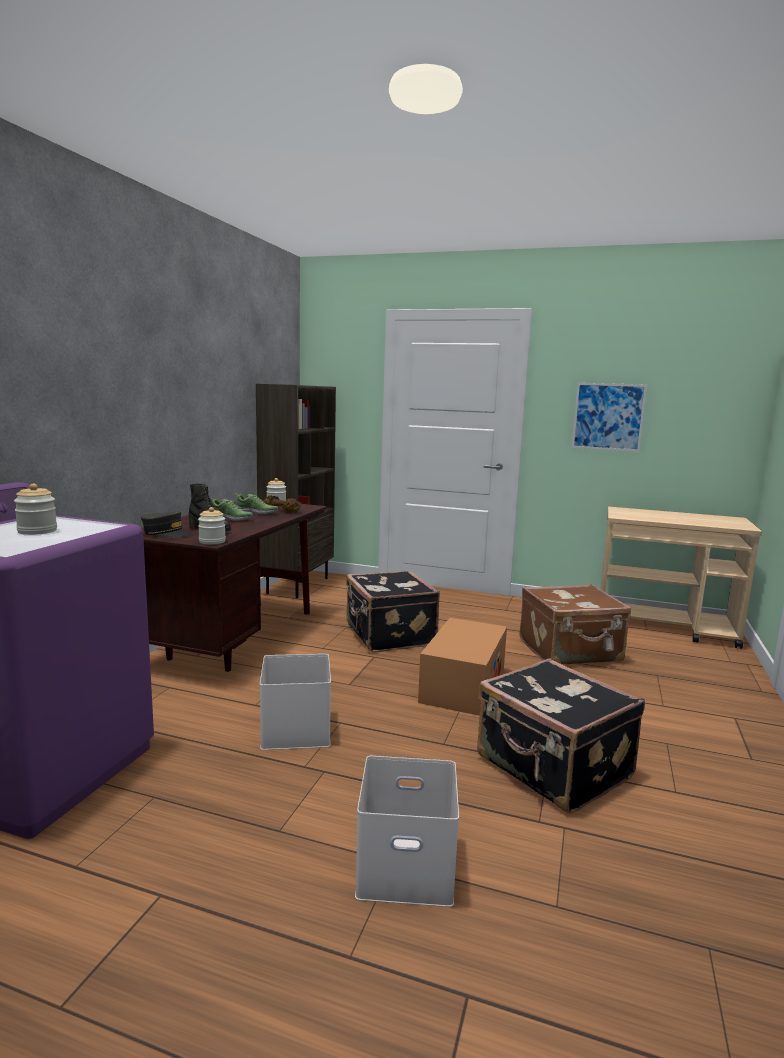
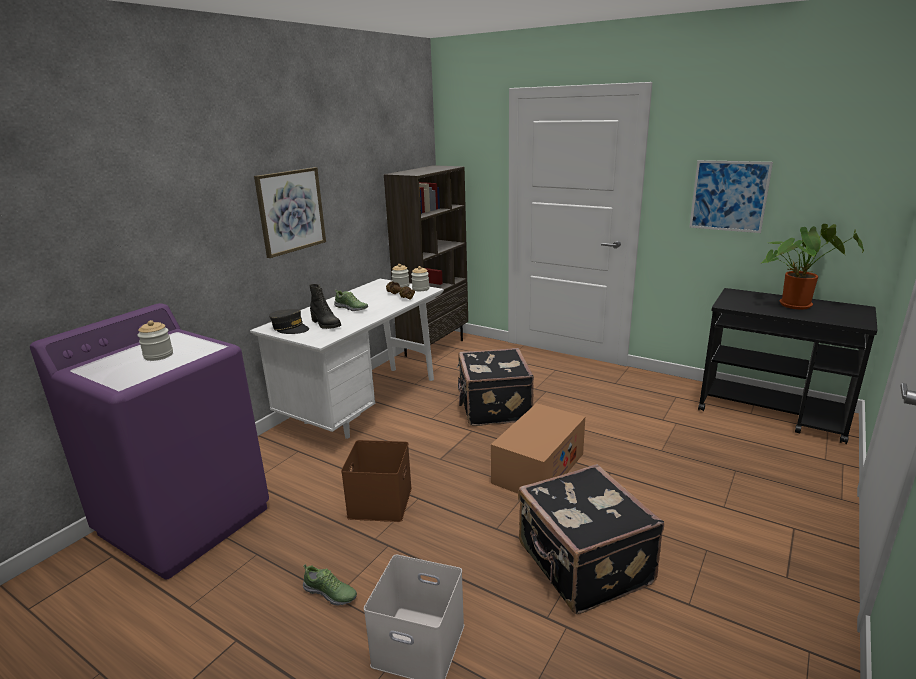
camera: 15 degrees right, 10 degrees up
brown desk [141,500,327,672] -> white desk [250,279,444,439]
jar [198,507,226,544] -> jar moved to [411,266,429,291]
shoe [235,493,278,514] -> shoe moved to [303,564,357,606]
white storage box [260,654,331,750] -> brown storage box [341,440,412,522]
brown suitcase [520,584,631,664] -> none
beige cart [600,507,762,649] -> black cart [698,288,877,444]
none -> picture [254,167,326,258]
none -> potted plant [761,224,864,310]

